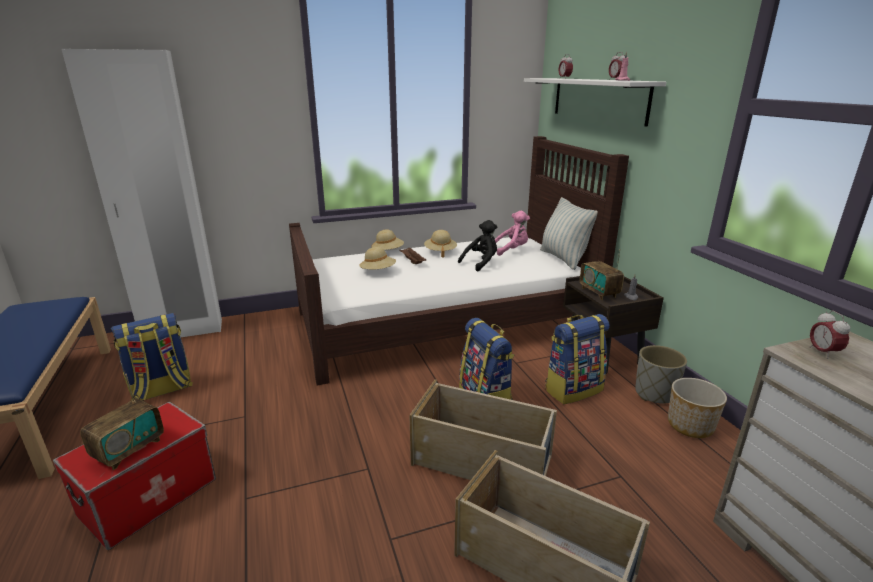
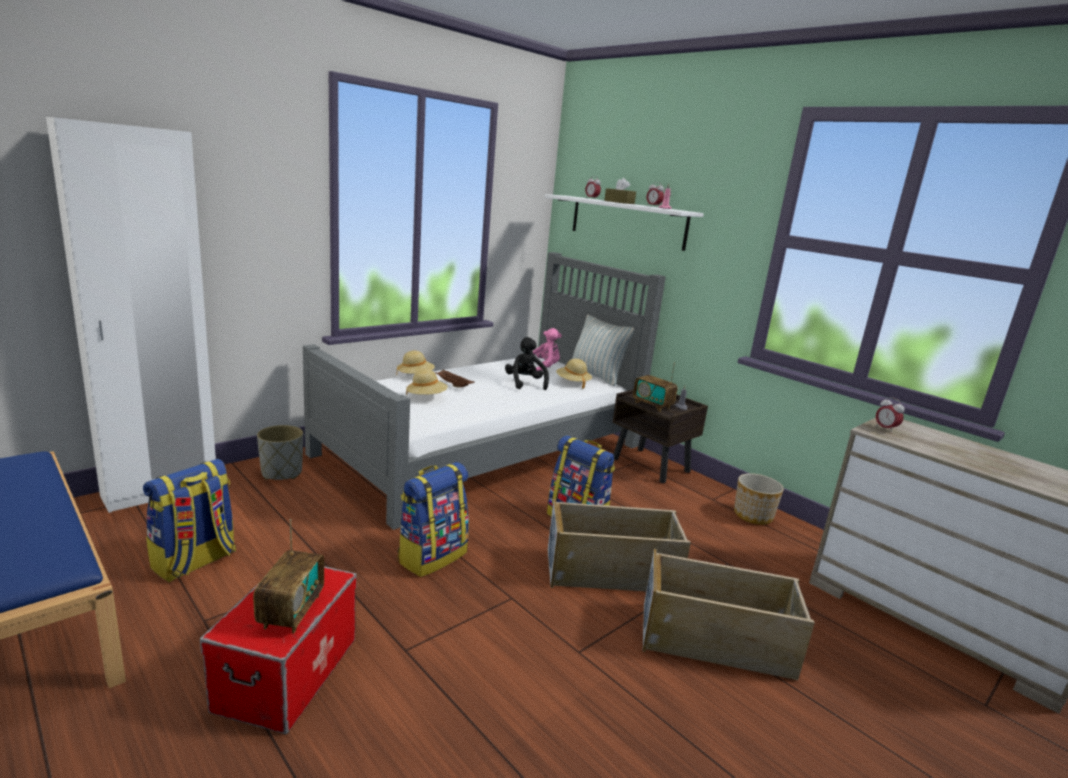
camera: 25 degrees left, 5 degrees down
brown bed [289,136,629,385] -> grey bed [303,252,666,530]
beige hat [424,230,457,258] -> beige hat moved to [556,359,592,389]
black plush toy [458,220,497,272] -> black plush toy turned 45 degrees counterclockwise [505,337,549,390]
backpack [545,314,610,404] -> backpack moved to [398,462,469,577]
grey planter [635,345,687,404] -> grey planter moved to [257,425,303,480]
none -> brown tissue box [604,178,636,204]

